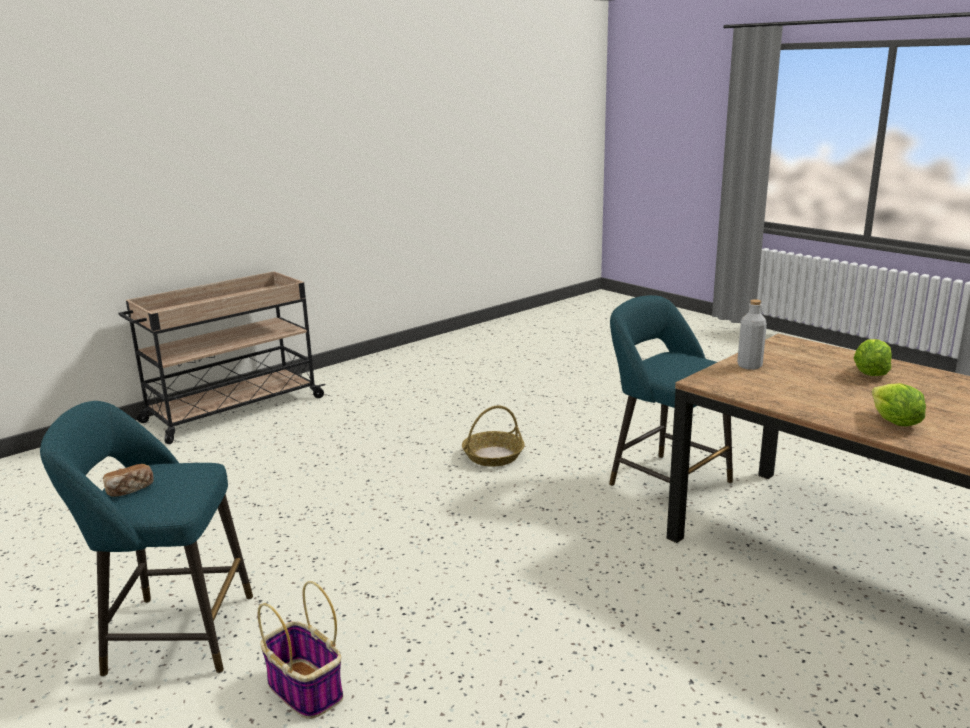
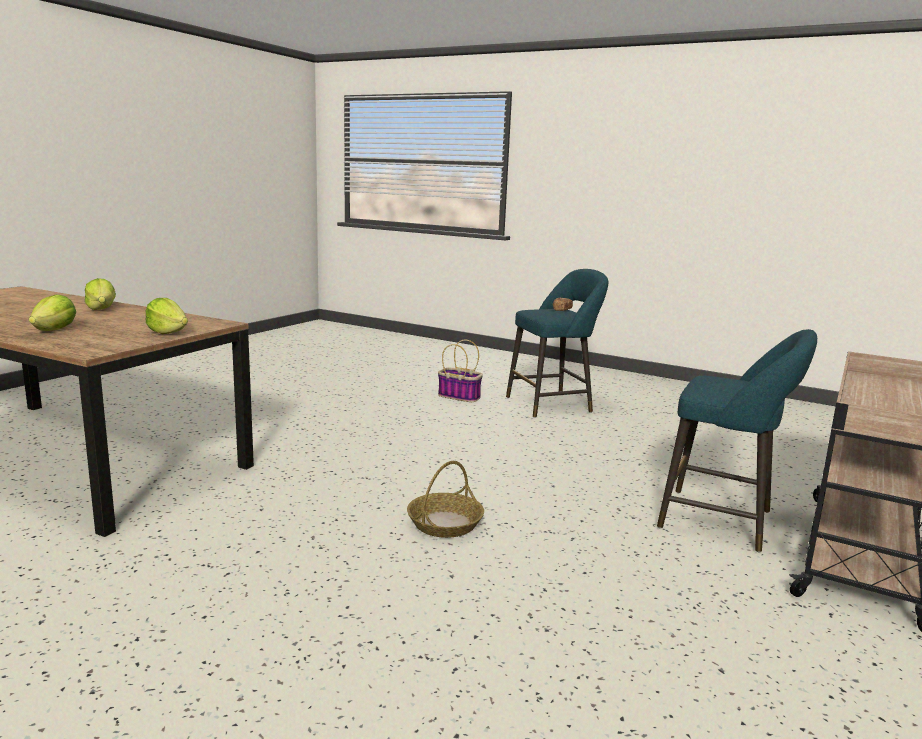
camera: 160 degrees right, 5 degrees down
turquoise stool [609,295,733,486] -> turquoise stool moved to [657,329,817,552]
grey bottle [737,299,767,370] -> lettuce [146,298,188,334]

